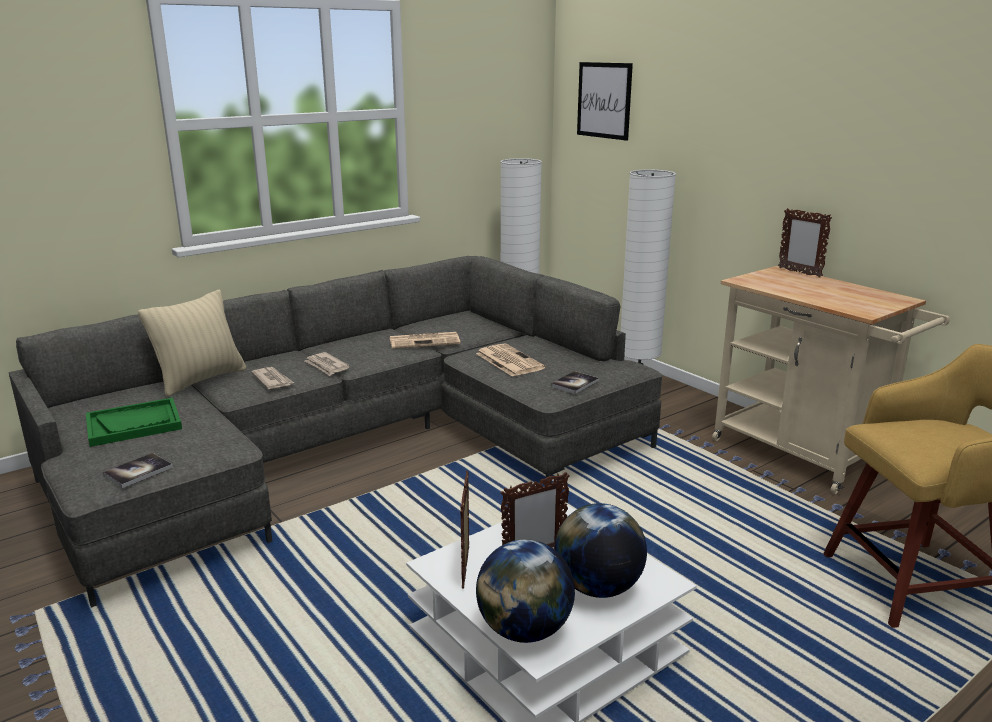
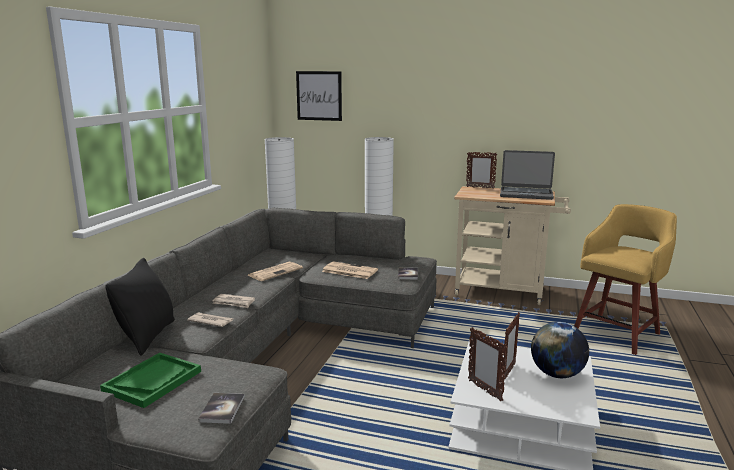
camera: 35 degrees left, 5 degrees down
beige pillow [138,290,246,397] -> black pillow [105,258,175,356]
globe [476,539,575,643] -> none
none -> laptop [500,150,555,200]

